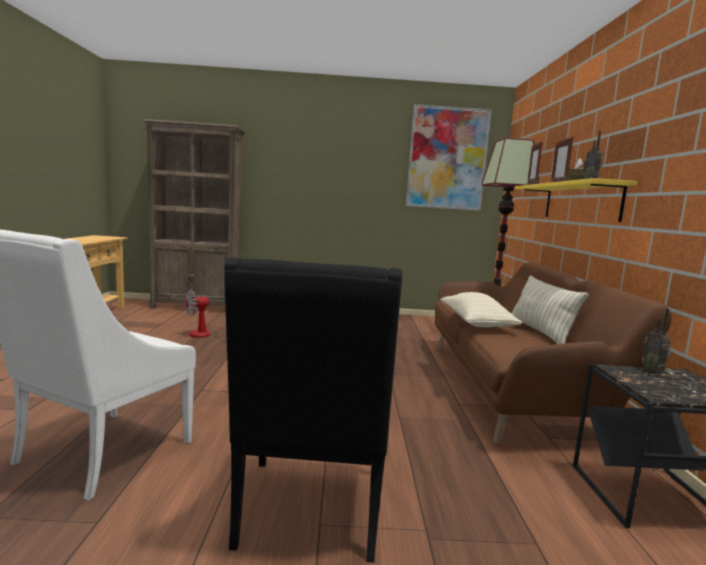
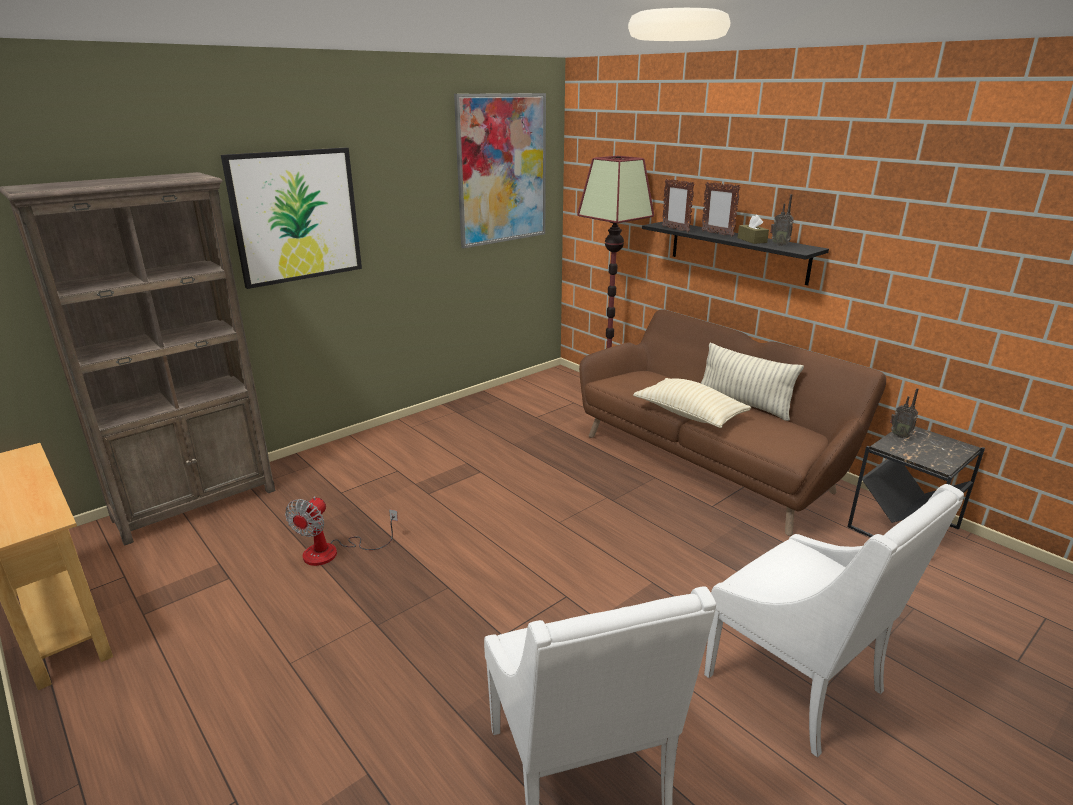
camera: 40 degrees left, 15 degrees up
black armchair [224,257,402,563] -> white armchair [704,484,964,758]
yellow shelf [515,178,637,222] -> black shelf [642,222,829,285]
none -> picture [221,148,362,289]

